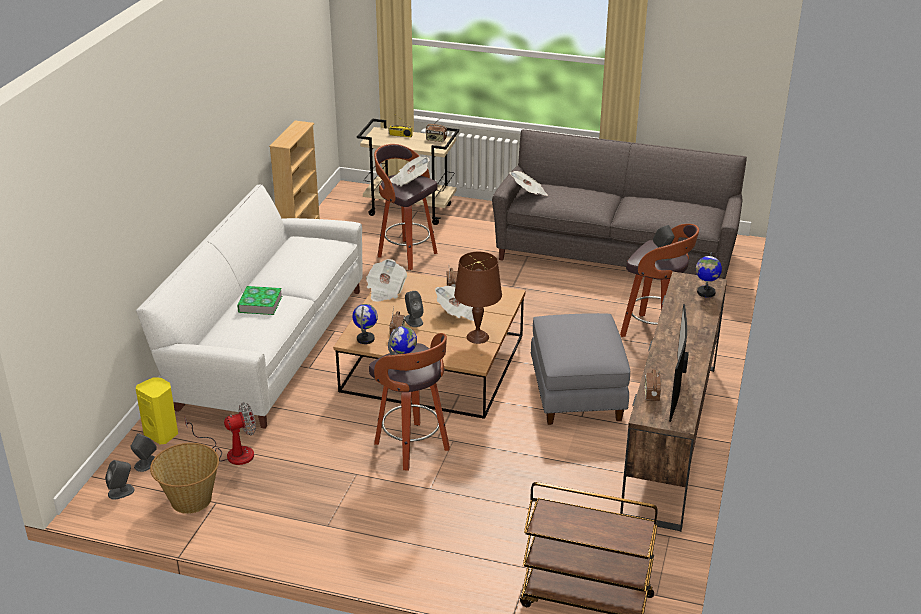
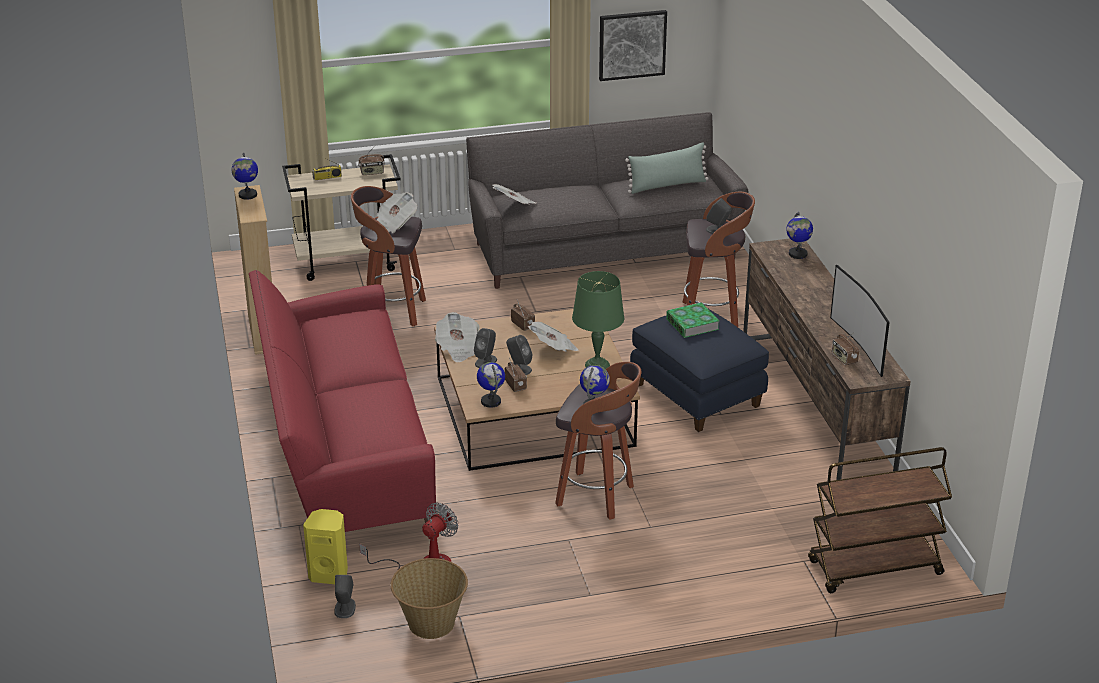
camera: 30 degrees left, 0 degrees up
grey speaker [105,460,134,500] -> grey speaker moved to [474,328,497,368]
white sofa [136,184,362,429] -> red sofa [249,270,436,532]
book [237,286,282,315] -> book moved to [666,302,719,338]
brown table lamp [454,252,502,344] -> green table lamp [572,271,624,369]
grey ottoman [531,313,630,425] -> blue ottoman [630,309,769,432]
none -> globe [232,153,258,200]
none -> picture [599,10,667,81]
none -> green pillow [625,142,708,194]

